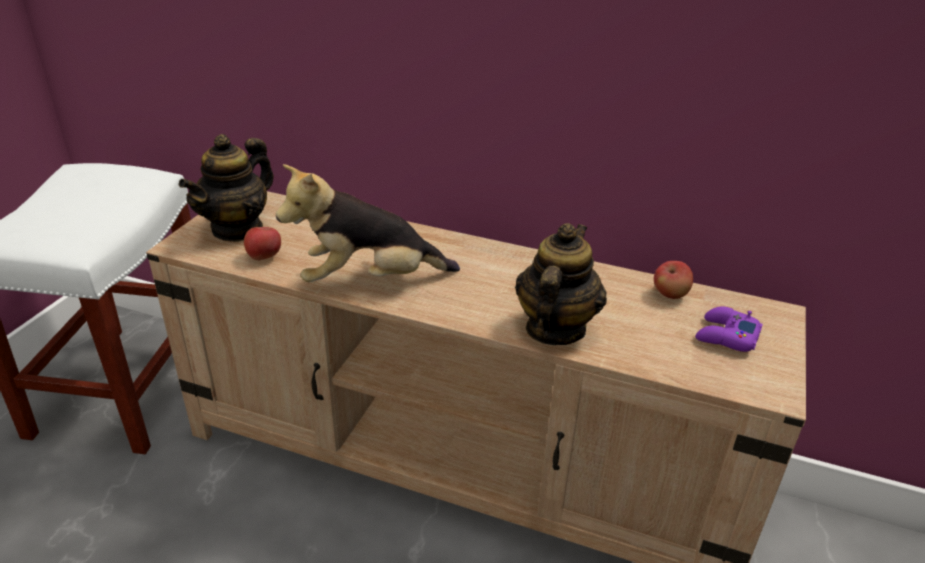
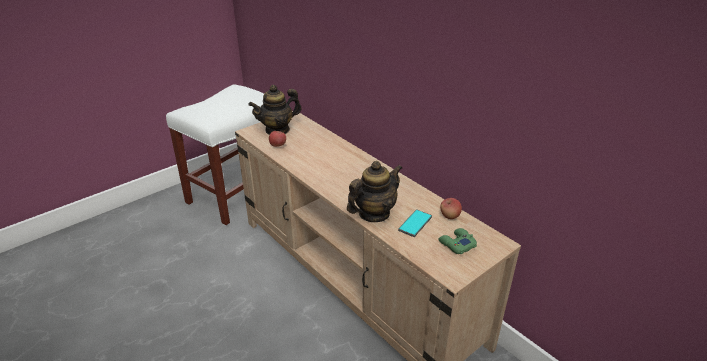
camera: 30 degrees right, 0 degrees up
plush toy [276,164,460,282] -> none
purple game controller [695,306,763,352] -> green game controller [438,228,477,254]
none -> phone [398,210,432,237]

